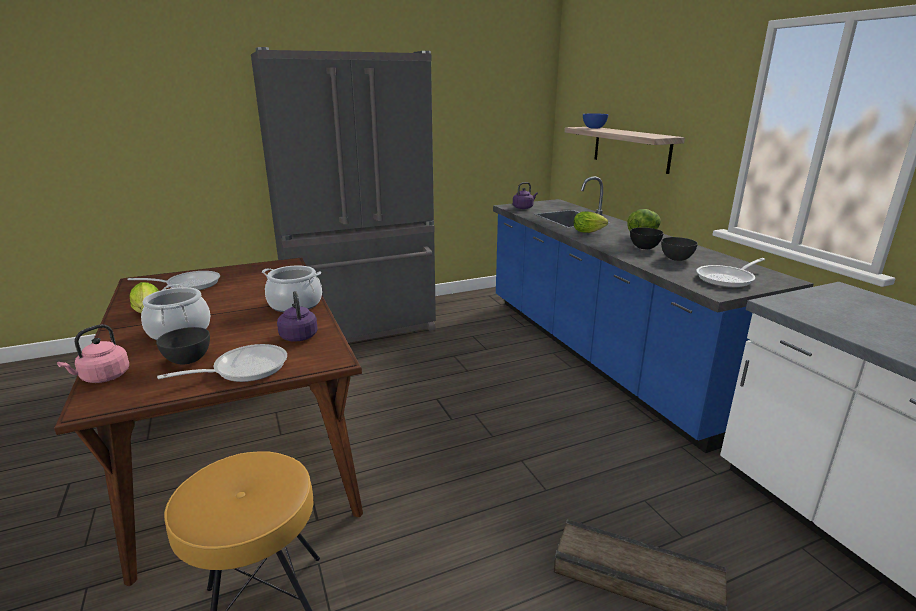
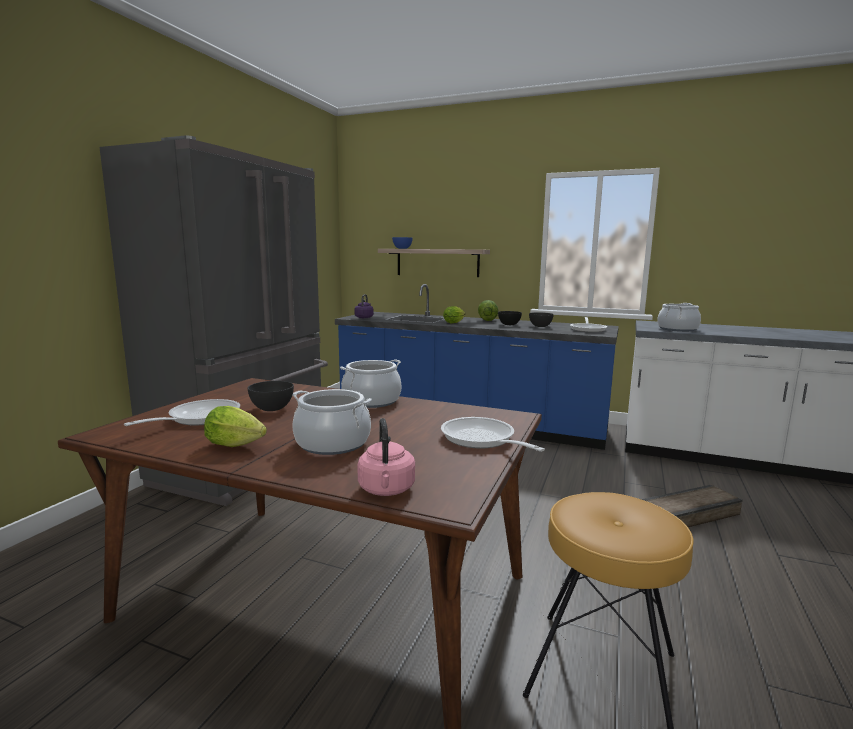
camera: 45 degrees left, 10 degrees down
grey bowl [156,327,210,365] -> grey bowl moved to [247,381,294,411]
frying pan [157,344,287,382] -> frying pan turned 45 degrees counterclockwise [441,417,545,452]
purple kettle [277,291,318,342] -> none
none -> cooking pot [657,303,701,332]

